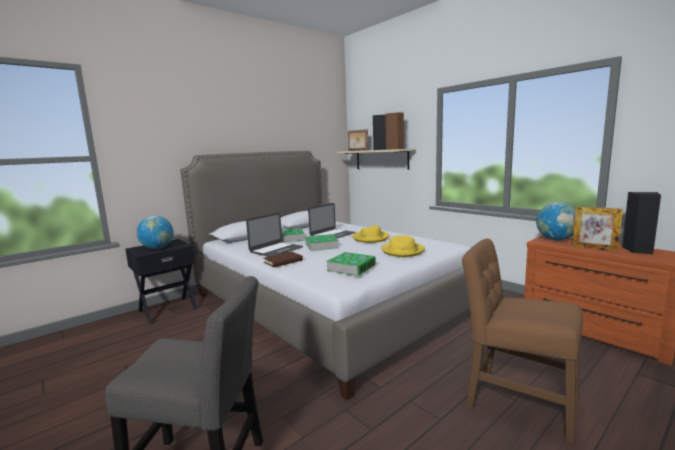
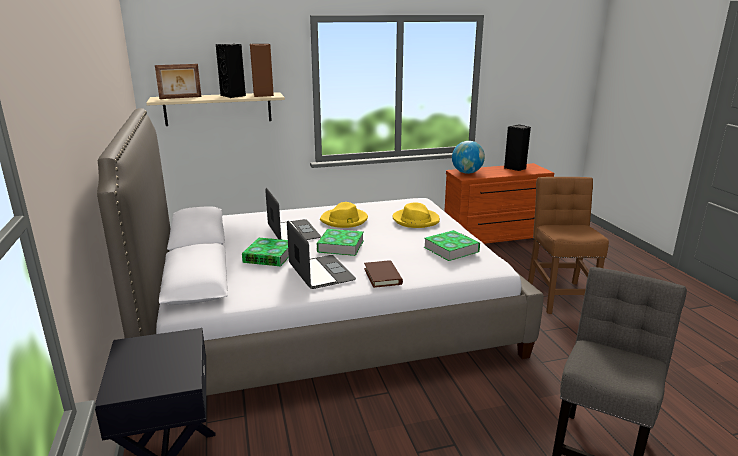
camera: 65 degrees left, 10 degrees up
globe [137,216,174,249] -> none
brown chair [462,238,583,444] -> brown chair turned 120 degrees clockwise [528,177,609,314]
picture frame [572,206,623,252] -> none

